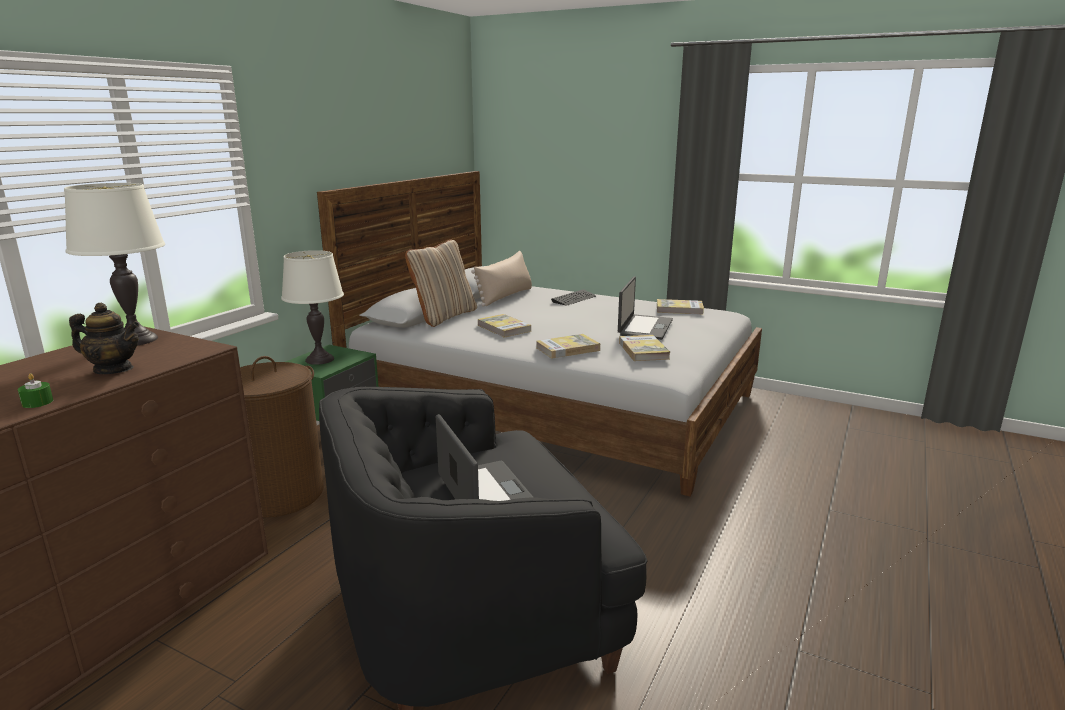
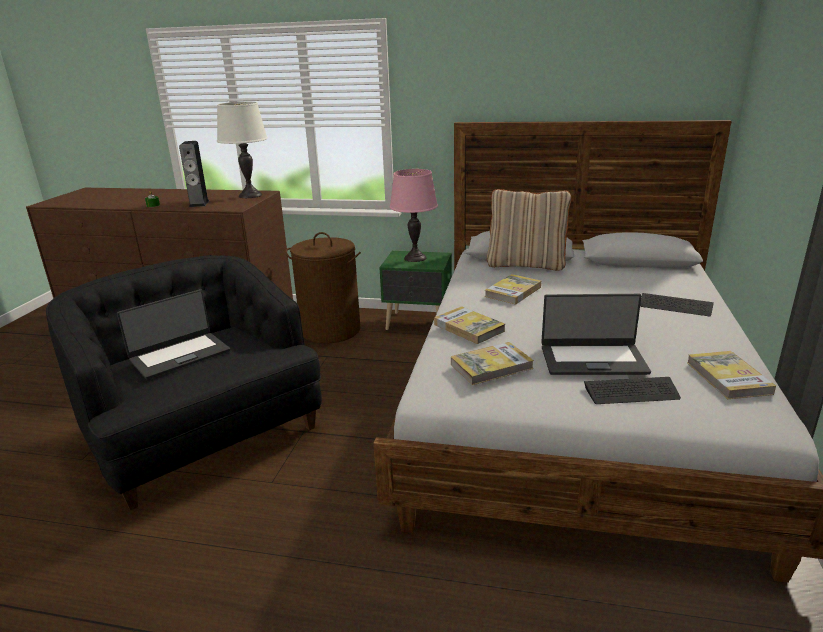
camera: 75 degrees right, 5 degrees up
teapot [69,303,140,374] -> speaker [179,141,209,207]
white table lamp [281,250,344,365] -> pink table lamp [390,169,438,262]
beige pillow [471,251,532,307] -> none
none -> keyboard [584,377,681,404]

